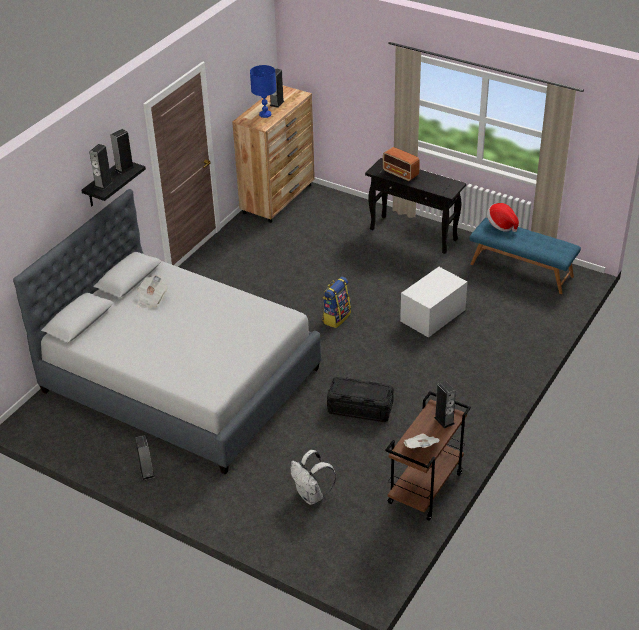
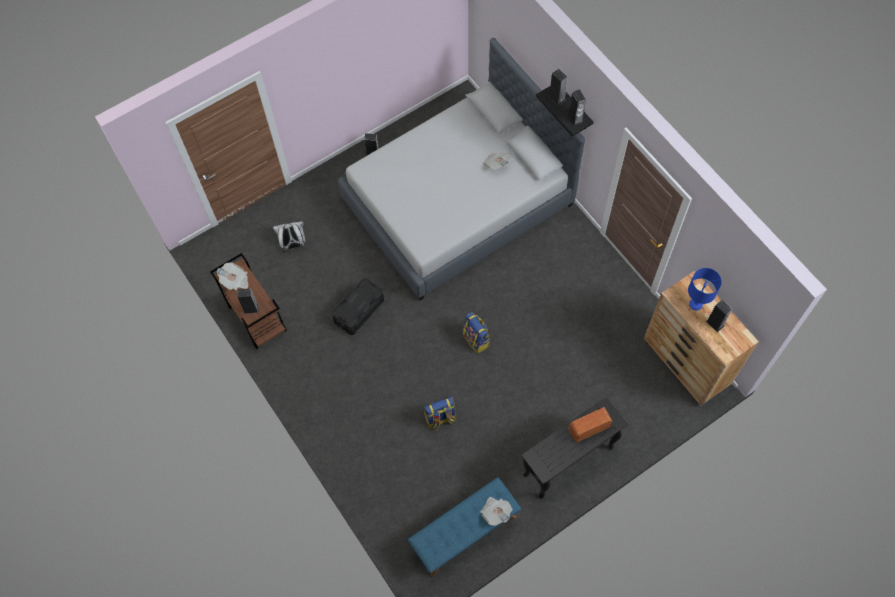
camera: 115 degrees right, 25 degrees up
white storage box [400,267,467,338] -> backpack [424,396,456,430]
hat [487,203,519,232] -> newspaper [480,497,512,526]

